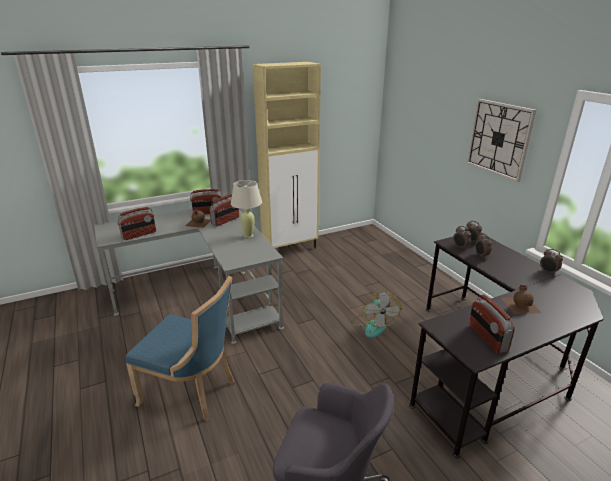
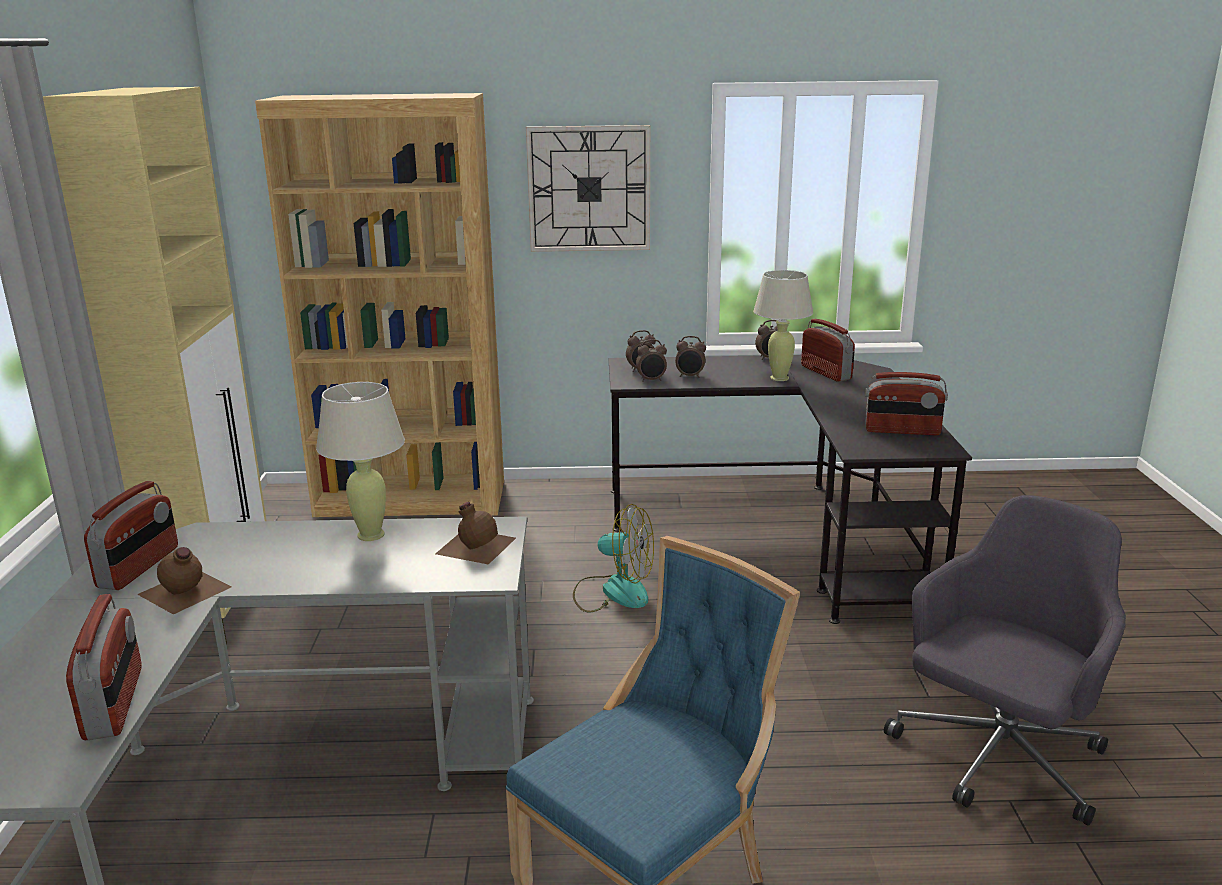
camera: 65 degrees left, 5 degrees down
radio [210,194,239,226] -> radio moved to [801,319,855,382]
brown bottle [502,285,541,314] -> brown bottle moved to [435,502,516,565]
none -> brown bookcase [255,93,504,517]
none -> beige table lamp [753,270,813,381]

